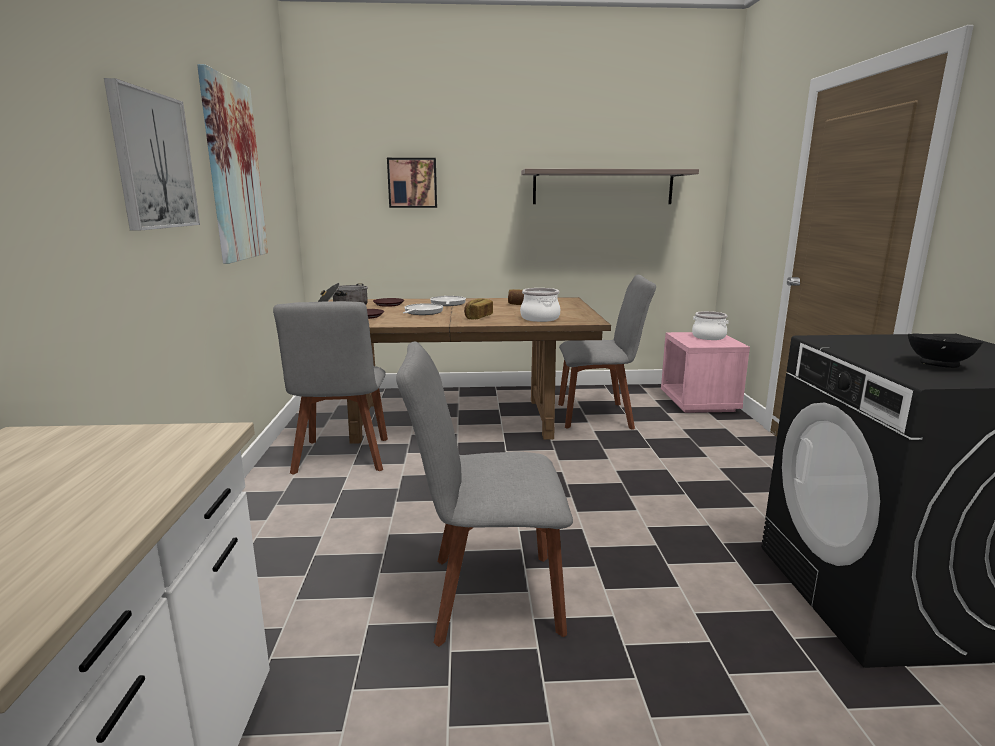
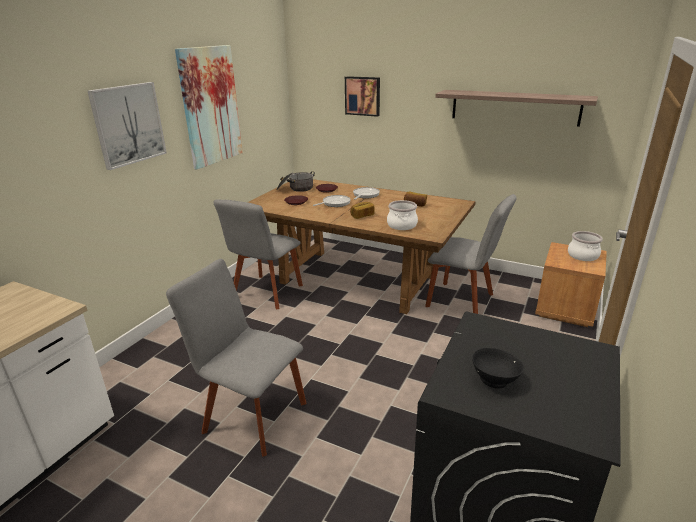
camera: 30 degrees right, 10 degrees up
pink nightstand [661,332,750,413] -> brown nightstand [535,242,607,327]

